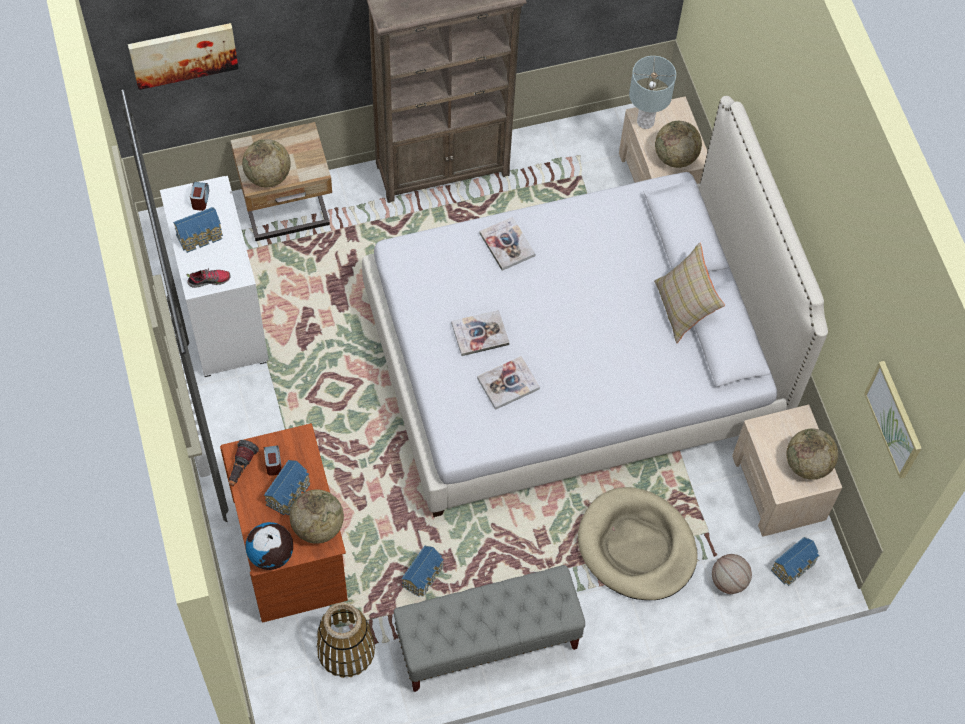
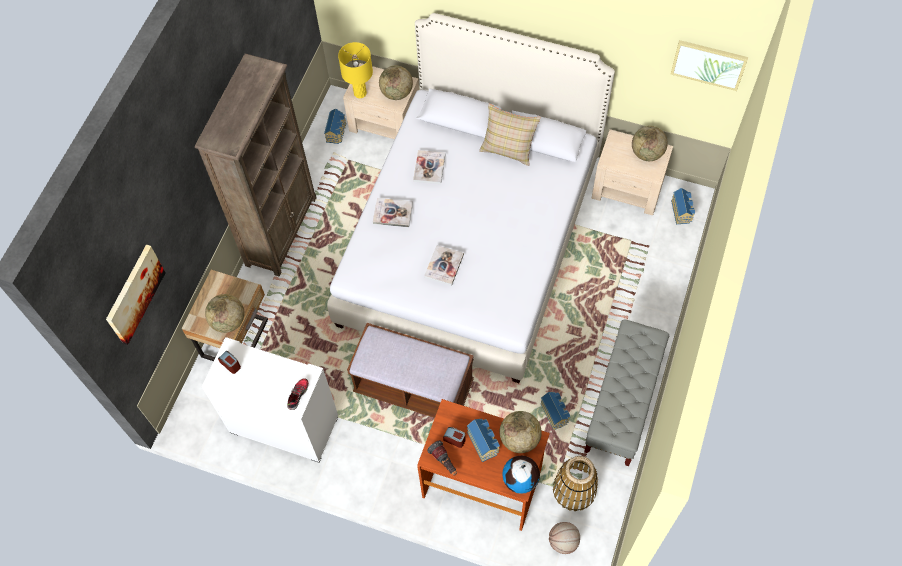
camera: 50 degrees left, 0 degrees up
toy house [173,207,223,253] -> toy house moved to [324,108,346,144]
book [477,356,540,410] -> book moved to [413,150,445,184]
beige dog bed [578,487,698,600] -> none
grey table lamp [629,56,676,129] -> yellow table lamp [338,42,373,98]
basketball [712,554,752,594] -> basketball moved to [549,522,580,554]
none -> brown bench [347,323,474,418]

